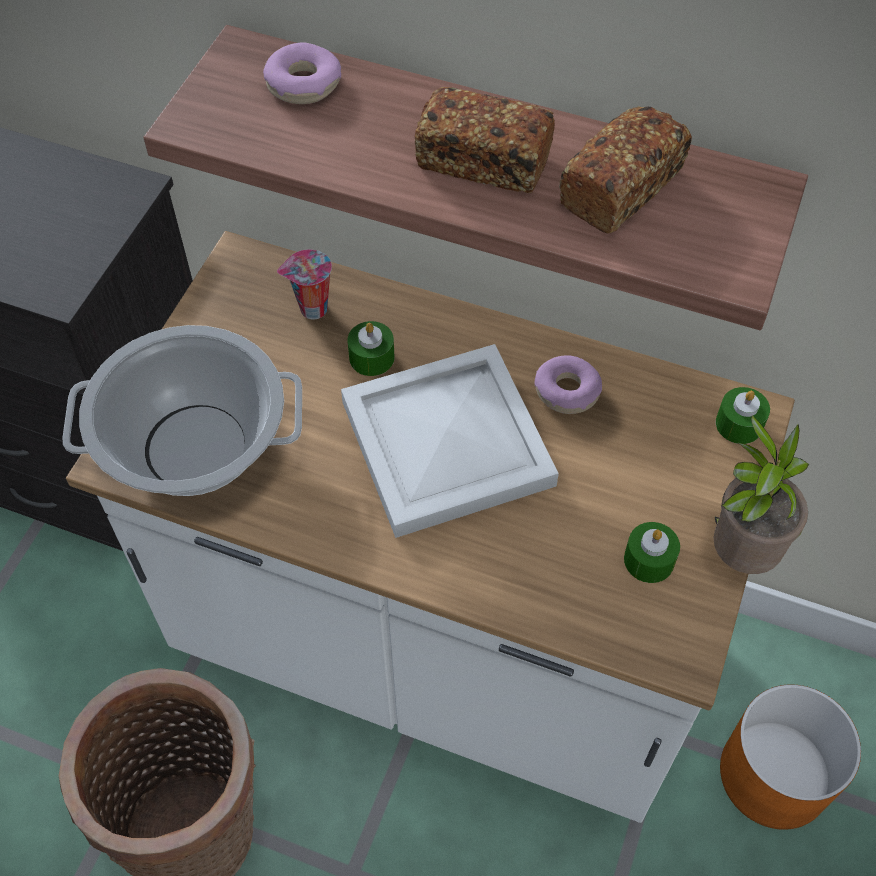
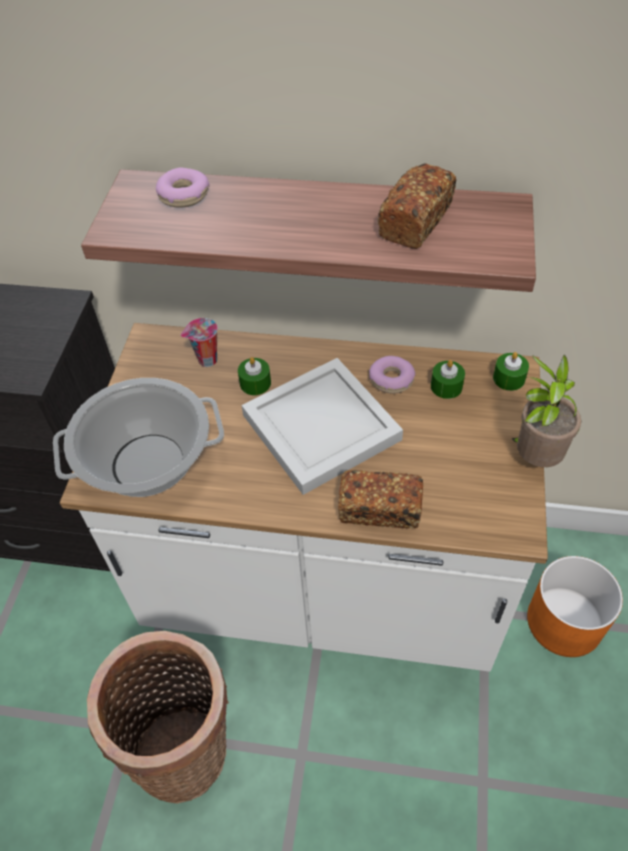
camera: 10 degrees left, 5 degrees down
bread [415,87,555,193] -> bread moved to [338,470,423,528]
green candle [624,522,680,583] -> green candle moved to [431,360,465,399]

